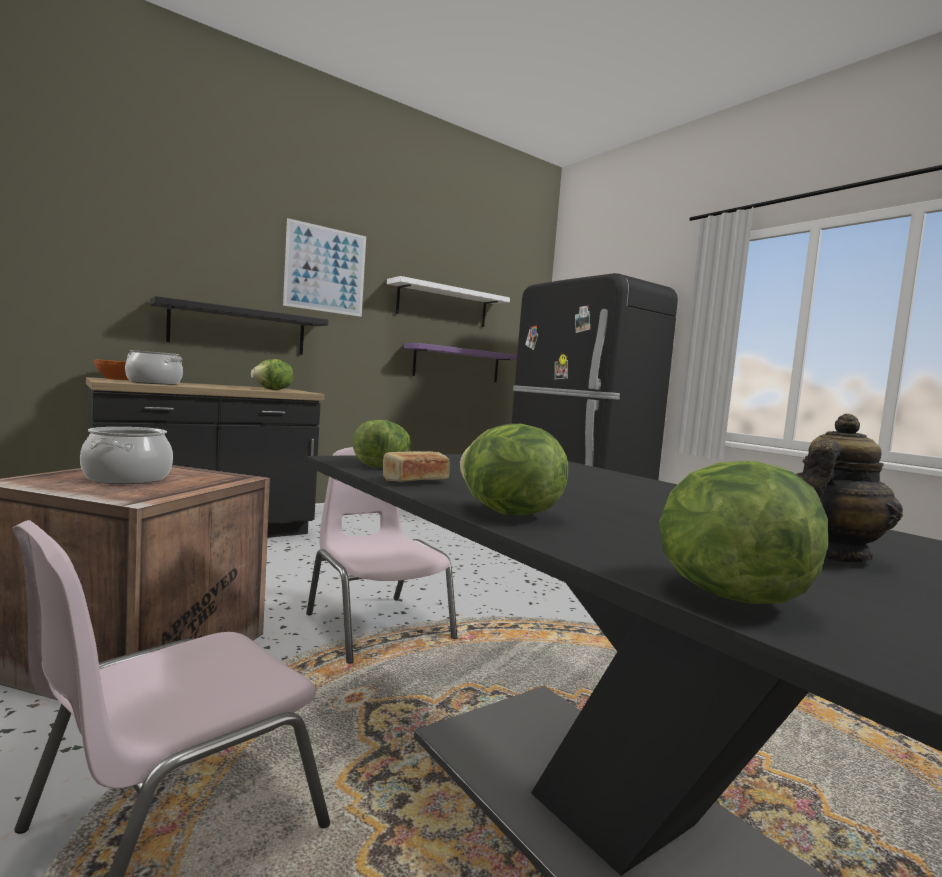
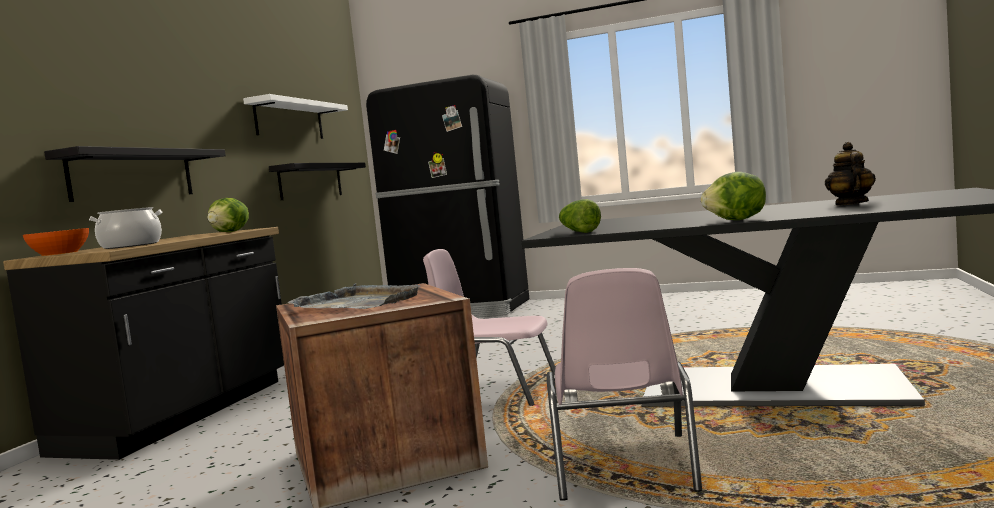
camera: 35 degrees left, 0 degrees up
cooking pot [80,427,173,484] -> grey tray [288,283,420,309]
picture [283,218,366,317] -> none
bread [383,451,450,482] -> none
purple shelf [404,343,517,383] -> black shelf [269,163,366,200]
lettuce [659,461,828,604] -> none

